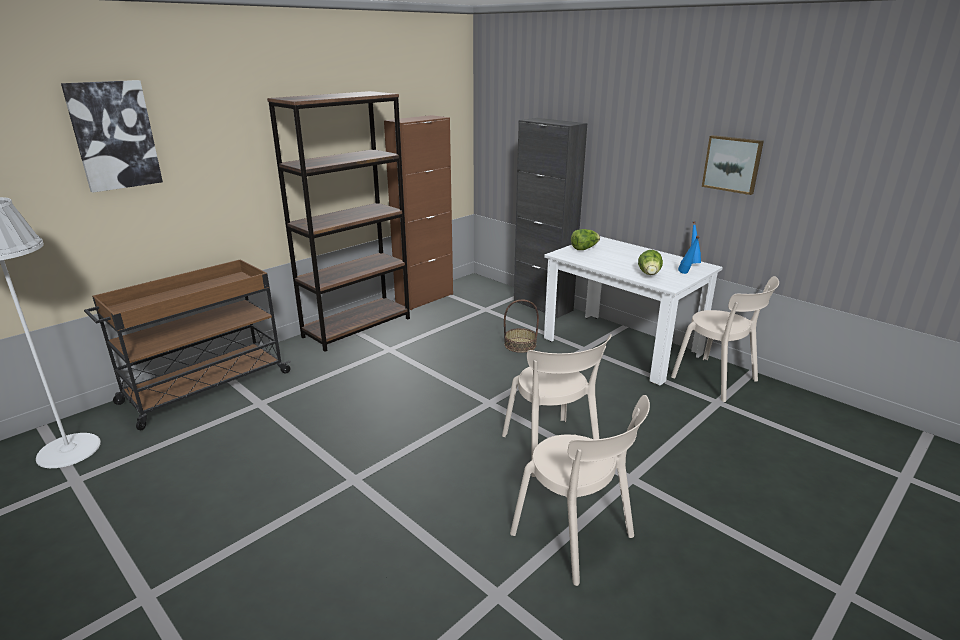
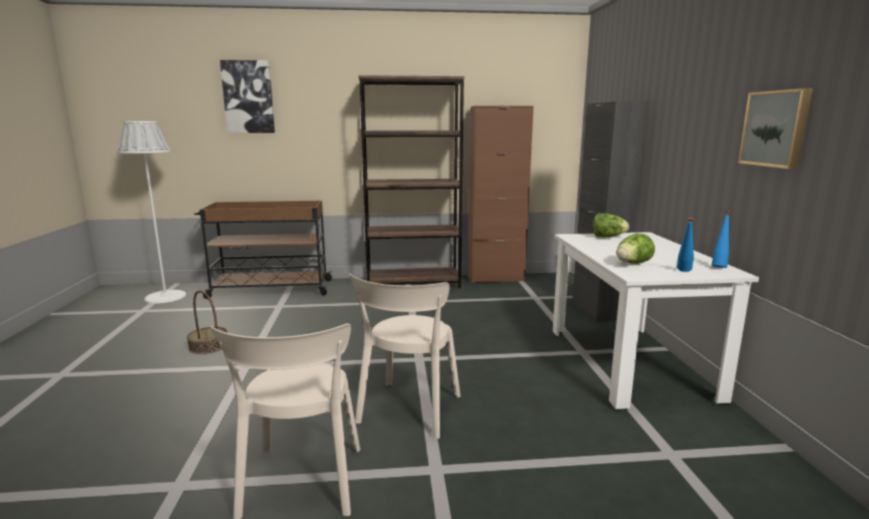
camera: 40 degrees right, 10 degrees down
basket [504,300,539,353] -> basket moved to [187,290,227,354]
beige chair [671,276,779,402] -> none

